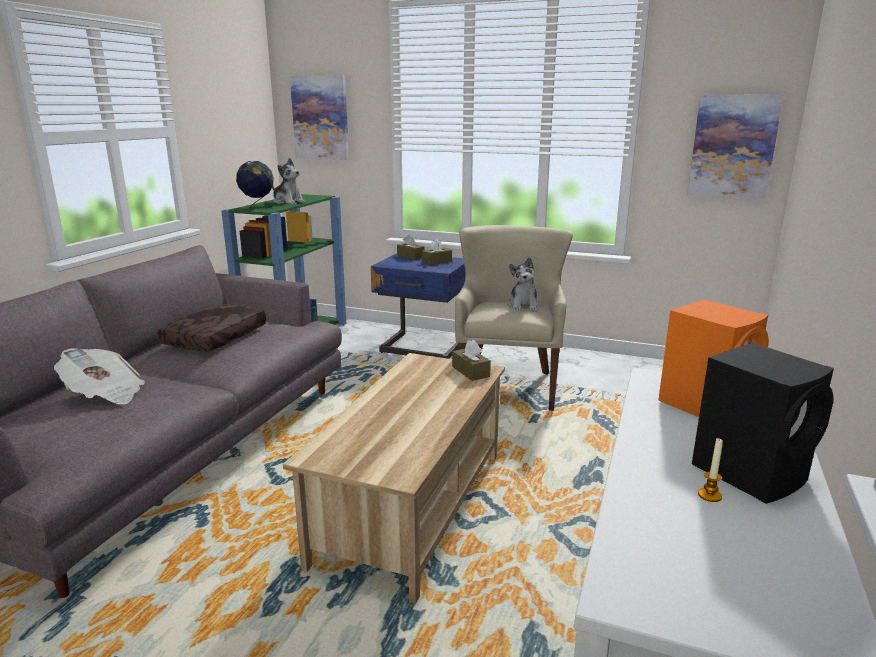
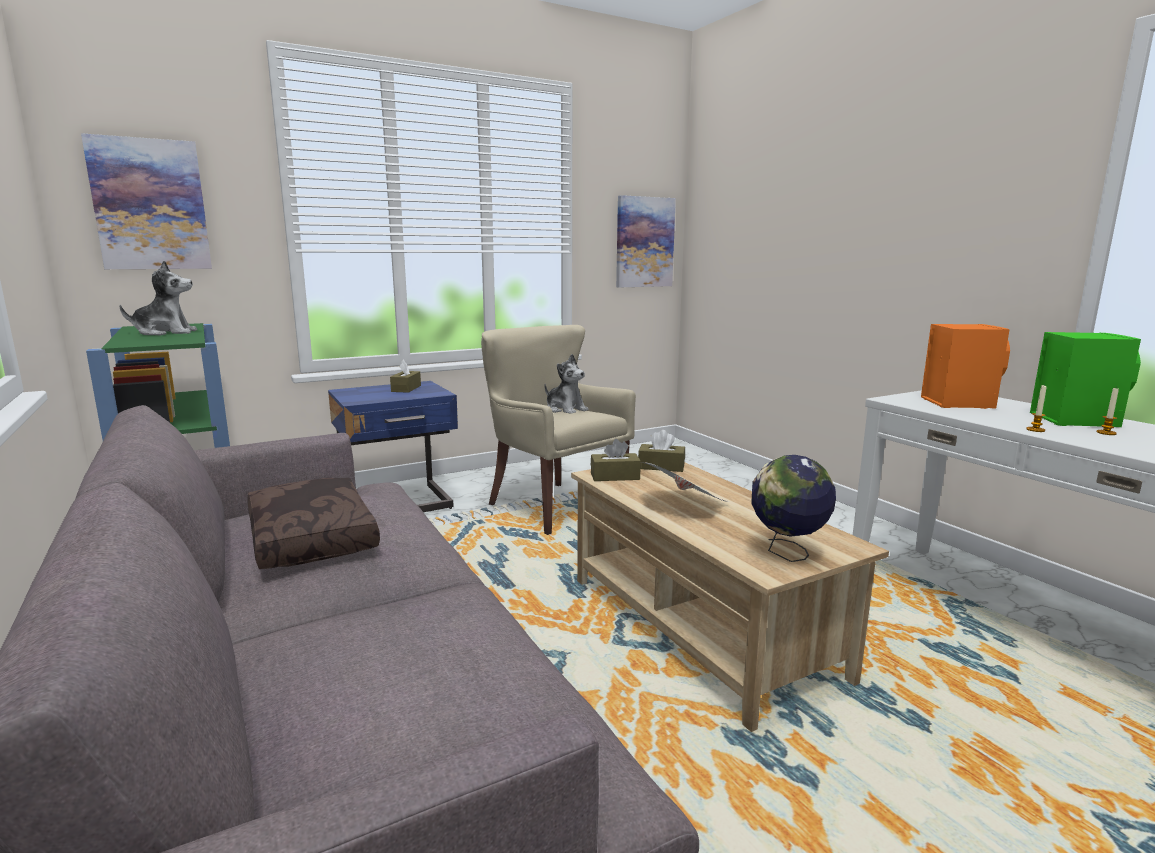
camera: 50 degrees left, 5 degrees down
newspaper [54,348,145,405] -> newspaper moved to [640,462,730,502]
globe [236,161,274,209] -> globe moved to [751,455,836,562]
brown tissue box [397,235,425,260] -> brown tissue box moved to [591,439,641,481]
black speaker [692,343,834,504] -> green speaker [1030,332,1141,427]
none -> candle [1026,384,1046,432]

